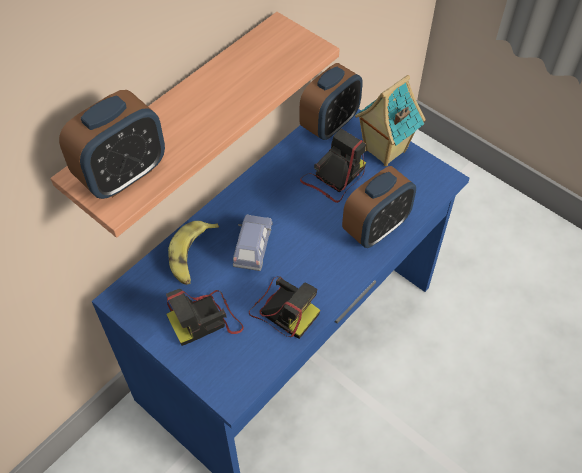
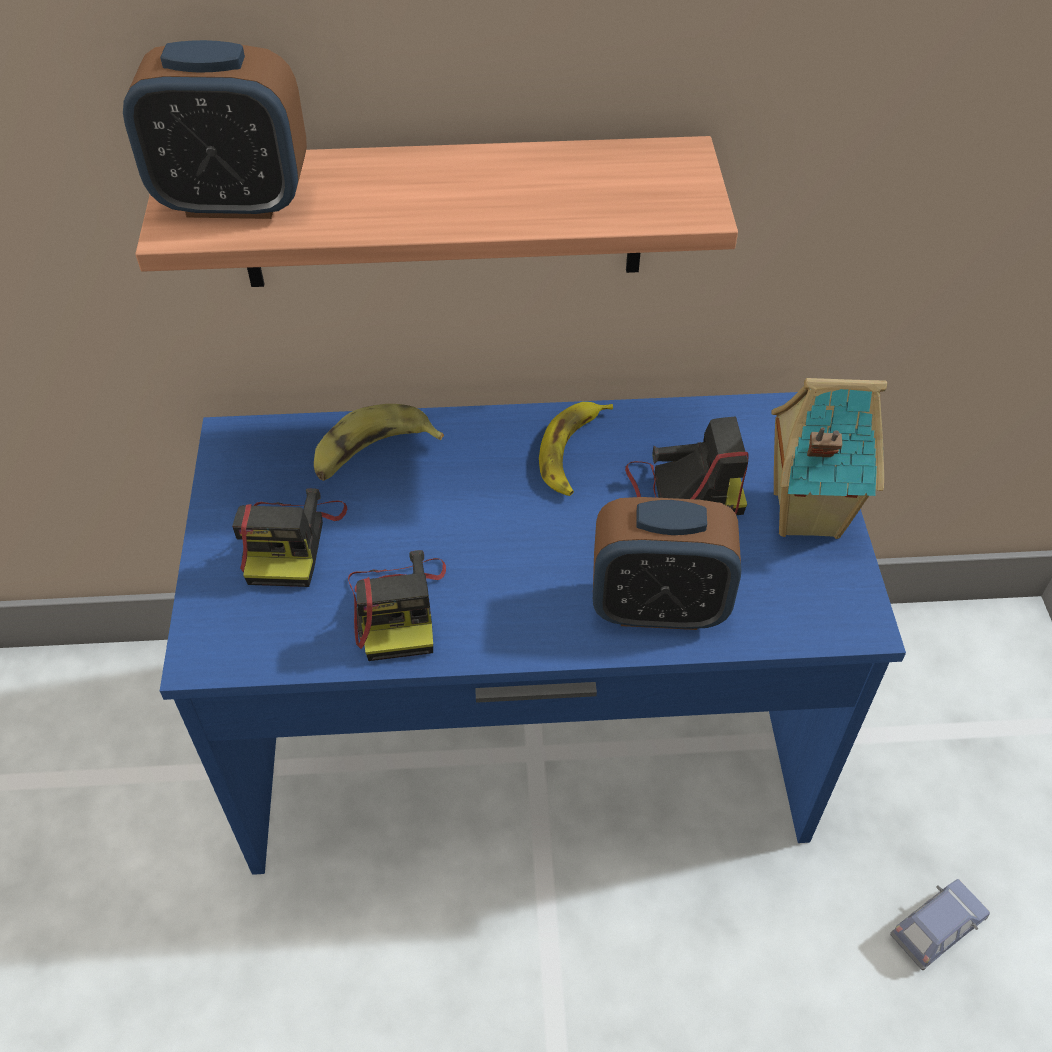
camera: 45 degrees right, 5 degrees down
camera [166,289,244,346] -> camera turned 105 degrees counterclockwise [232,488,347,587]
blue toy car [233,215,272,271] -> blue toy car moved to [890,879,990,970]
alarm clock [299,63,363,140] -> none
none -> banana [539,402,613,496]

